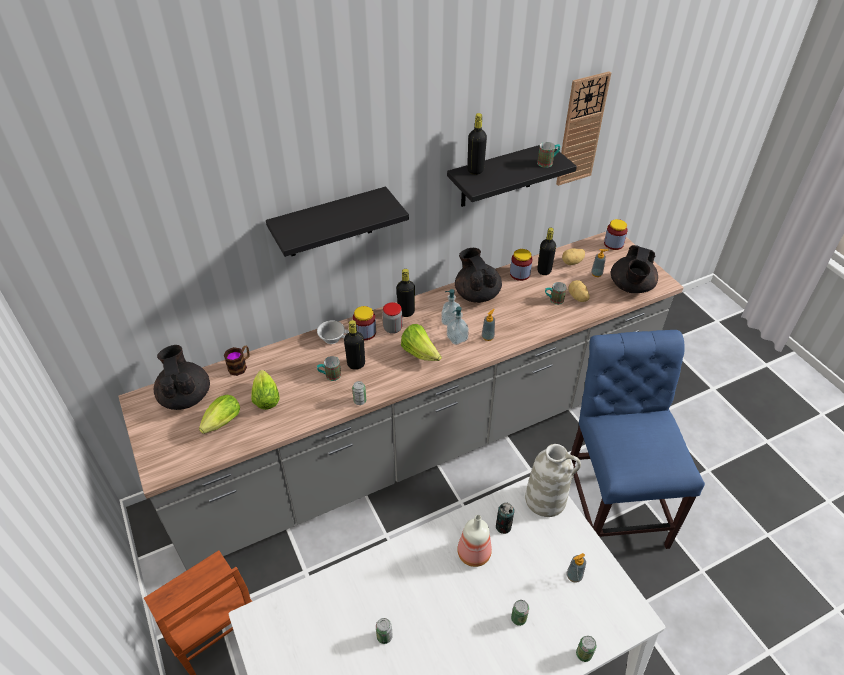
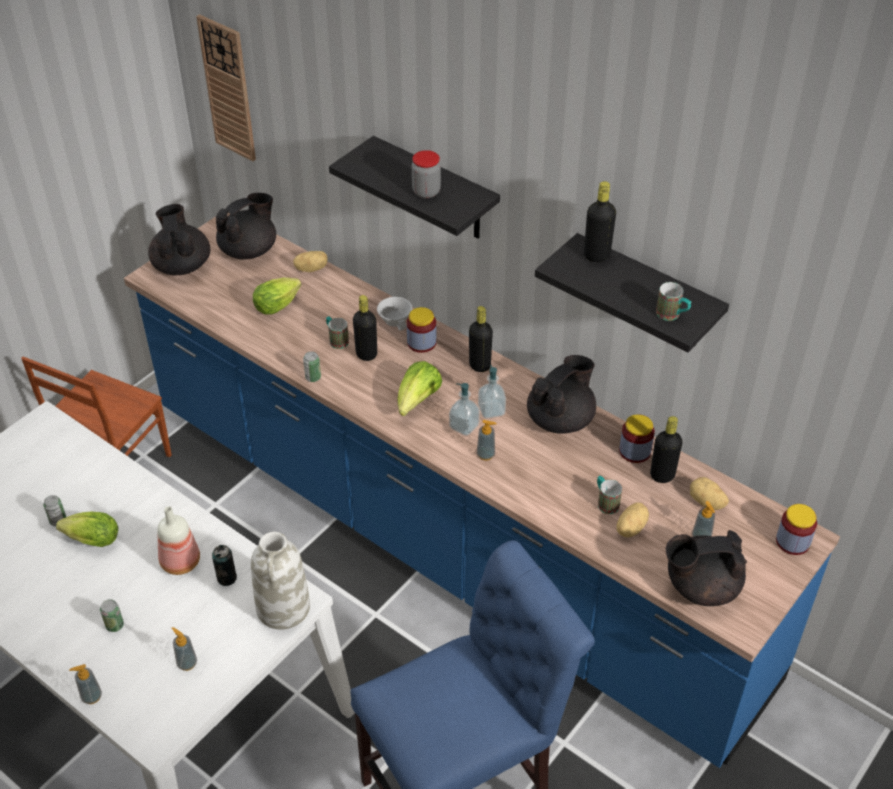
camera: 65 degrees right, 0 degrees up
grey counter [118,232,684,571] -> blue counter [124,213,840,768]
lettuce [199,395,240,434] -> lettuce moved to [56,512,118,547]
mug [224,346,250,376] -> potato [293,251,328,272]
jar [383,302,403,334] -> jar moved to [412,150,441,198]
wall clock [556,71,611,186] -> wall clock moved to [196,14,256,161]
can [576,636,597,662] -> soap dispenser [69,664,102,704]
none -> black teapot [148,204,210,275]

